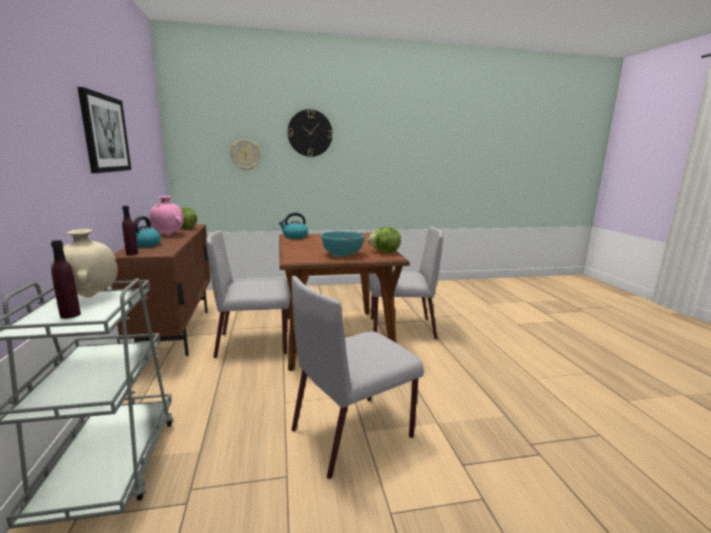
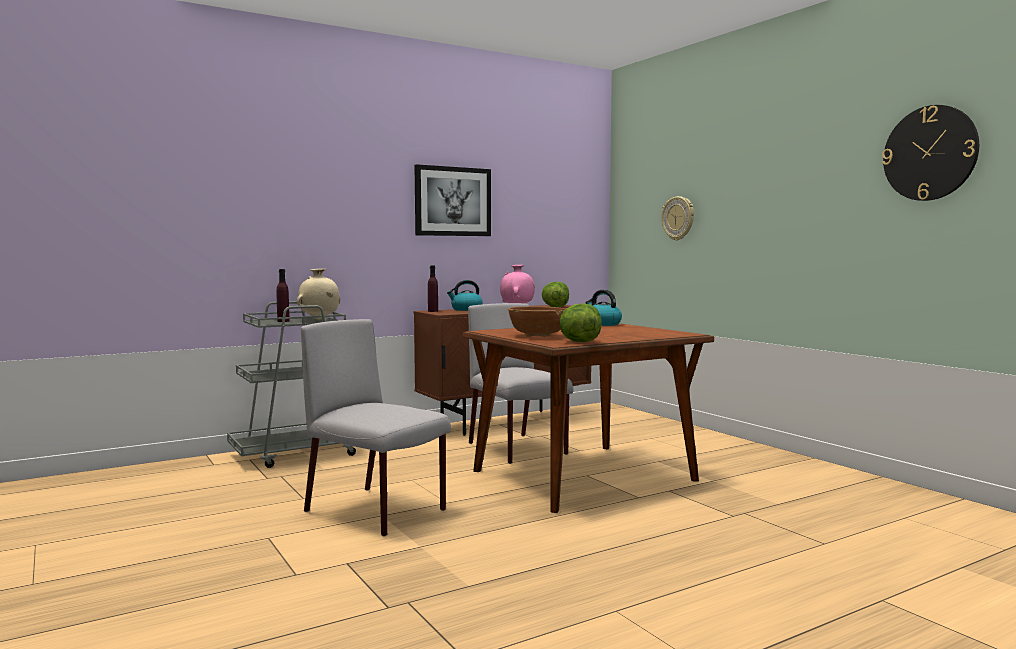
camera: 70 degrees right, 10 degrees down
wall clock [288,109,333,157] -> wall clock moved to [882,105,979,201]
turquoise bowl [321,231,365,257] -> brown bowl [508,306,566,337]
grey chair [369,226,443,339] -> none

